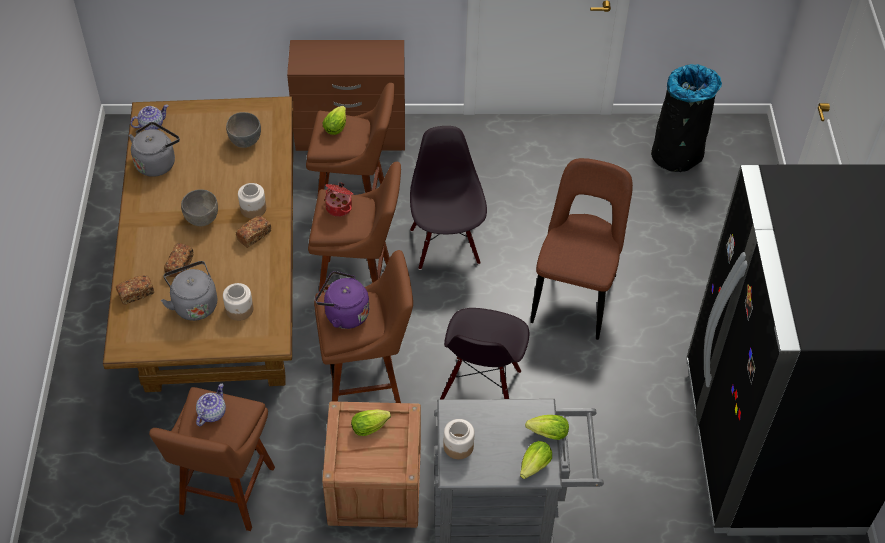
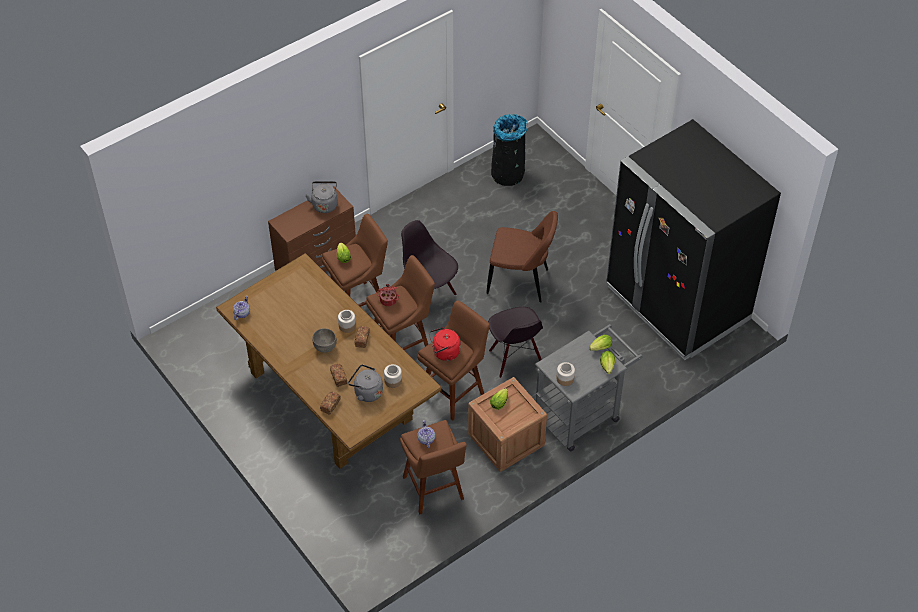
camera: 35 degrees left, 0 degrees up
grey kettle [129,122,180,177] -> grey kettle moved to [305,181,338,213]
grey bowl [226,112,261,148] -> none
purple kettle [315,271,369,329] -> red kettle [429,327,461,361]
brown chair [530,158,633,340] -> brown chair turned 120 degrees clockwise [486,211,558,303]

